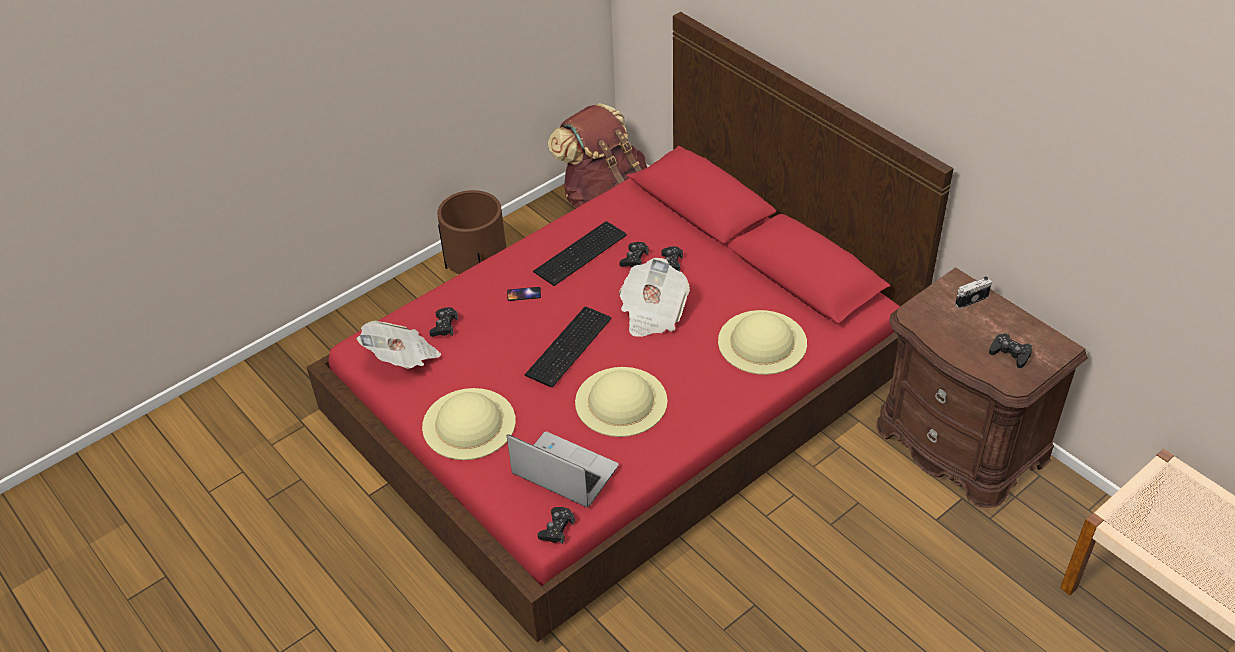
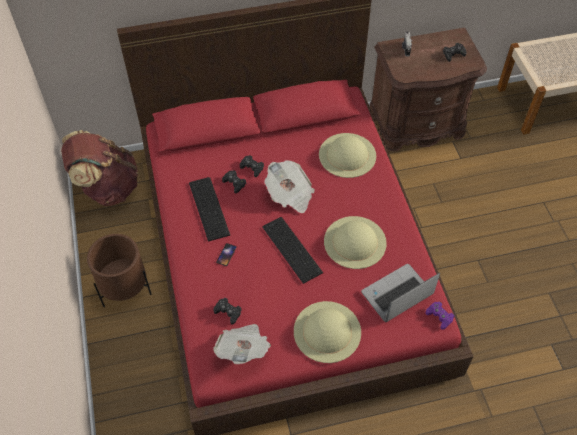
camera: 65 degrees left, 10 degrees up
black game controller [538,507,575,544] -> purple game controller [425,302,454,330]

